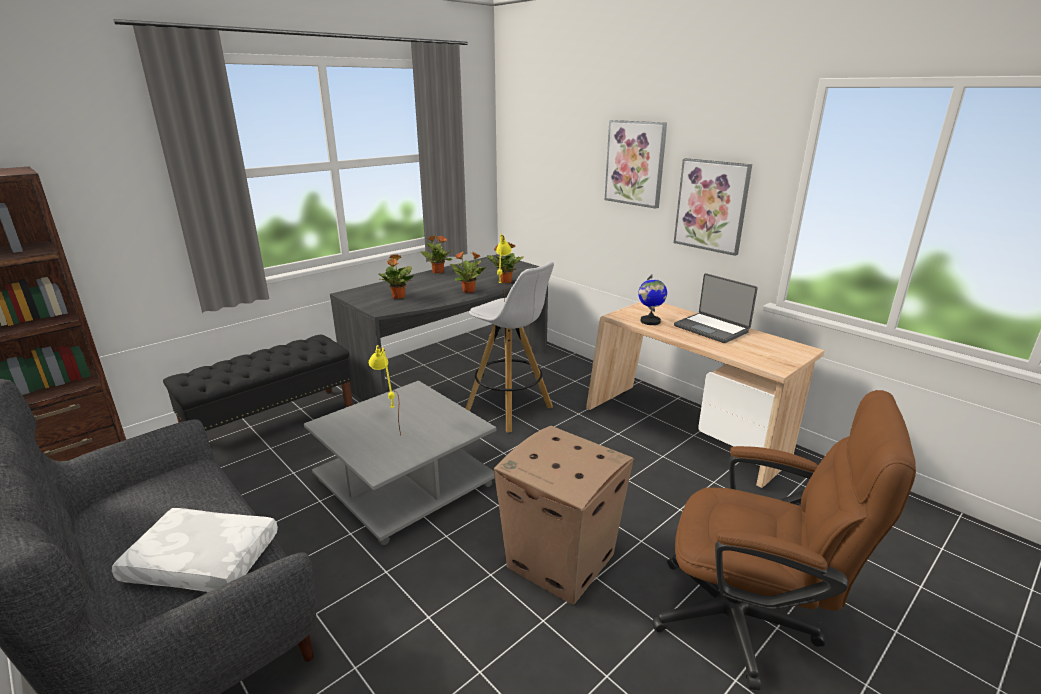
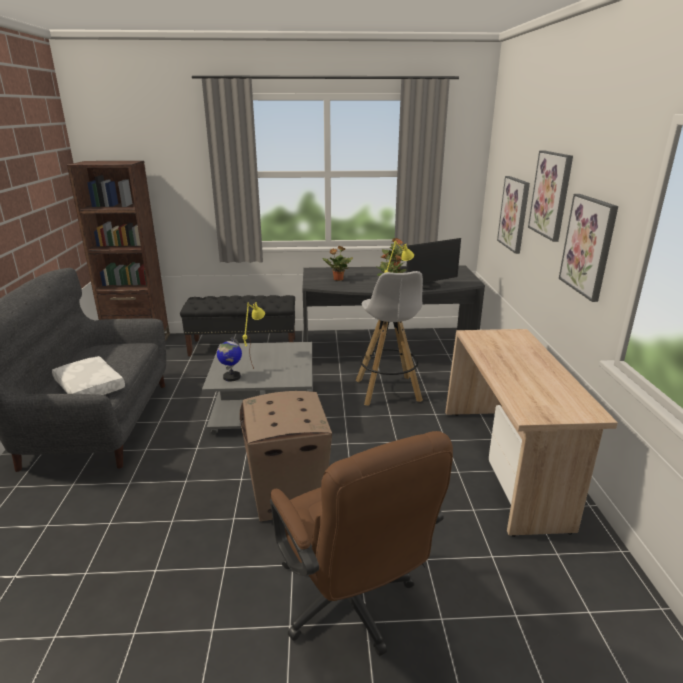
camera: 40 degrees right, 0 degrees up
potted plant [487,242,523,283] -> monitor [406,238,461,290]
globe [638,274,667,325] -> globe moved to [217,337,242,381]
laptop [674,273,758,343] -> none
none -> picture [497,176,530,254]

